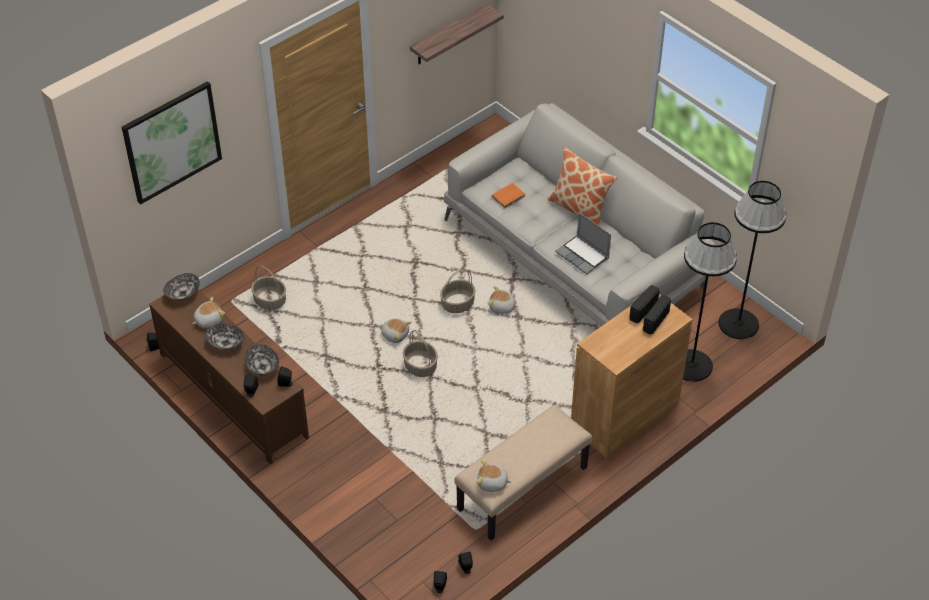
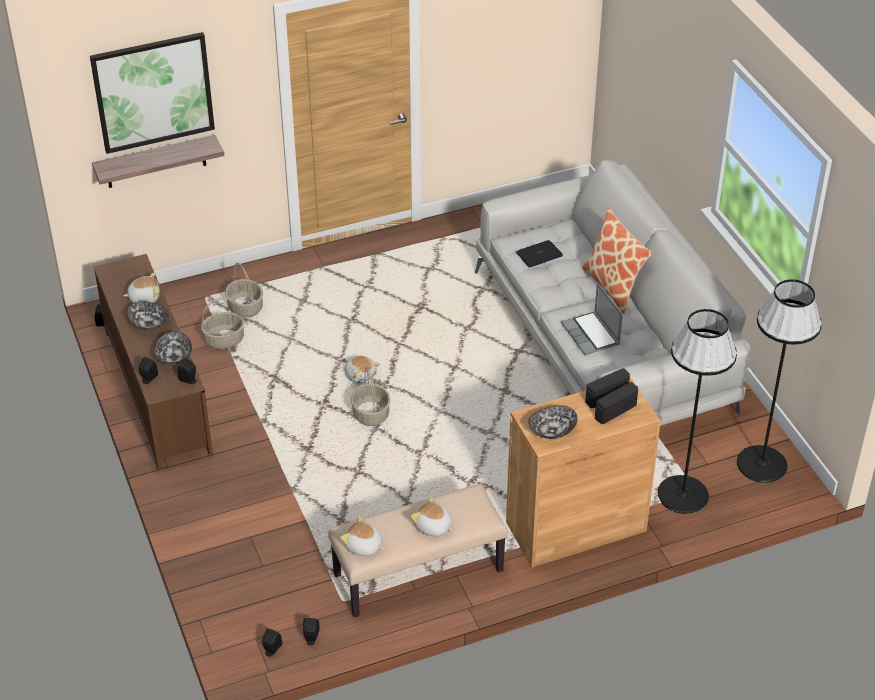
camera: 20 degrees right, 5 degrees down
bowl [163,273,200,301] -> bowl moved to [528,405,578,439]
shelf [410,4,504,64] -> shelf moved to [92,135,224,188]
basket [440,269,476,313] -> basket moved to [201,297,244,349]
plush toy [488,286,519,314] -> plush toy moved to [410,496,453,537]
orange book [492,183,525,208] -> laptop [516,240,563,268]

